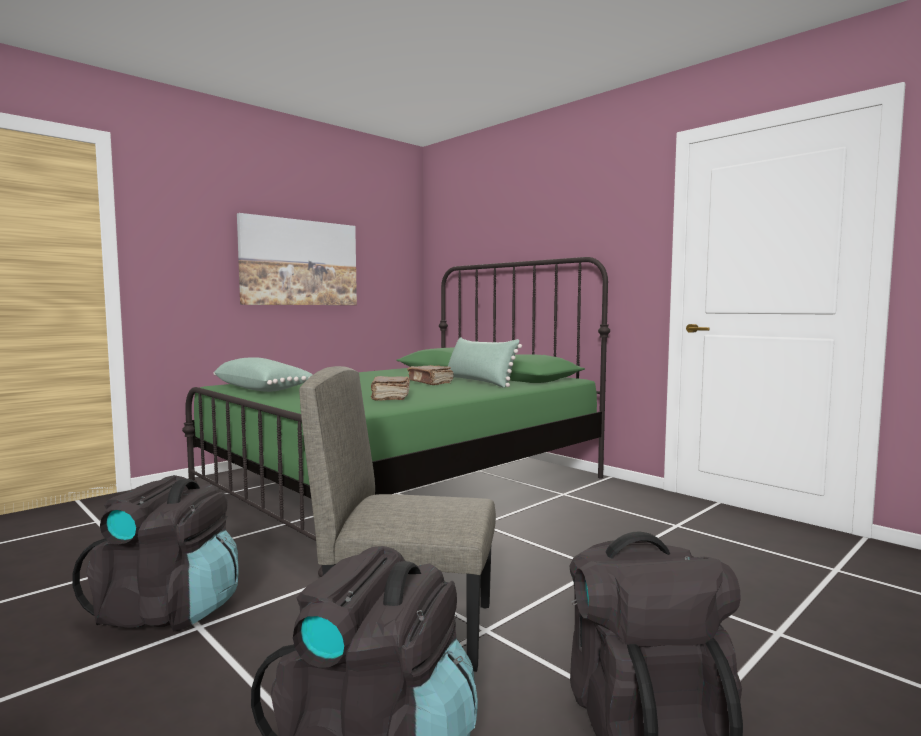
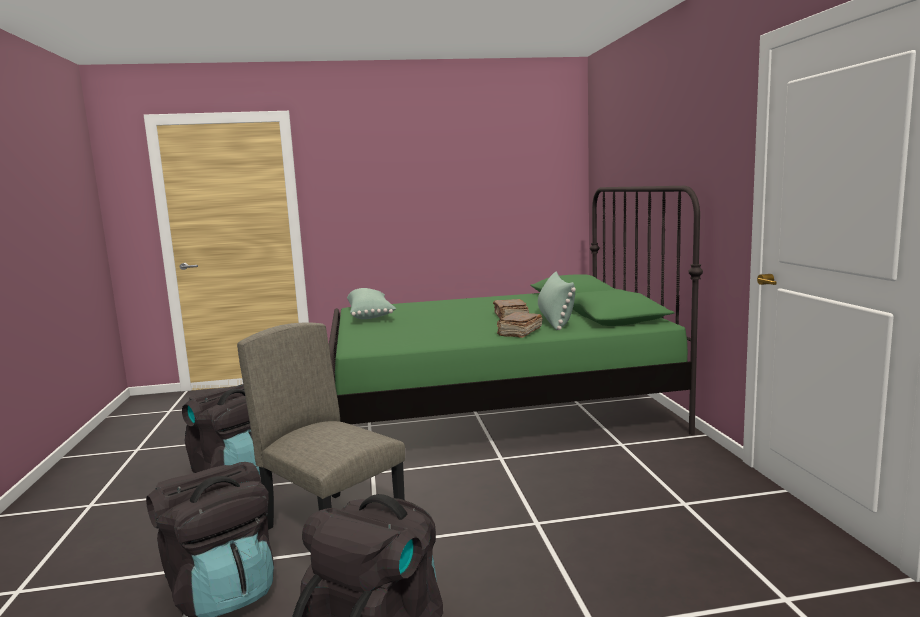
camera: 35 degrees right, 5 degrees up
picture [237,213,357,305] -> none
brown book [371,376,410,401] -> brown book moved to [497,312,542,338]

